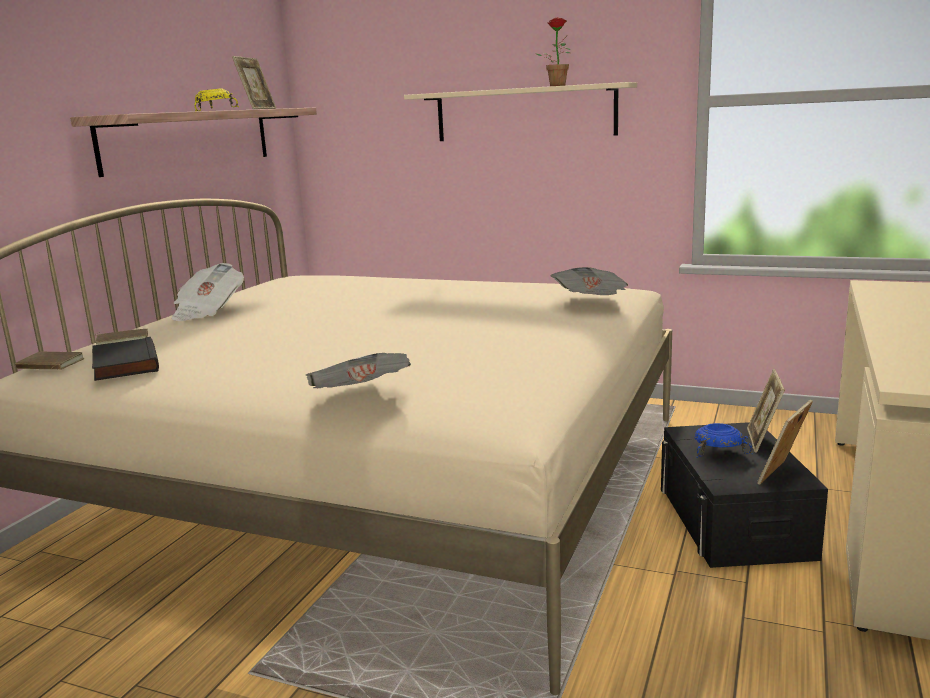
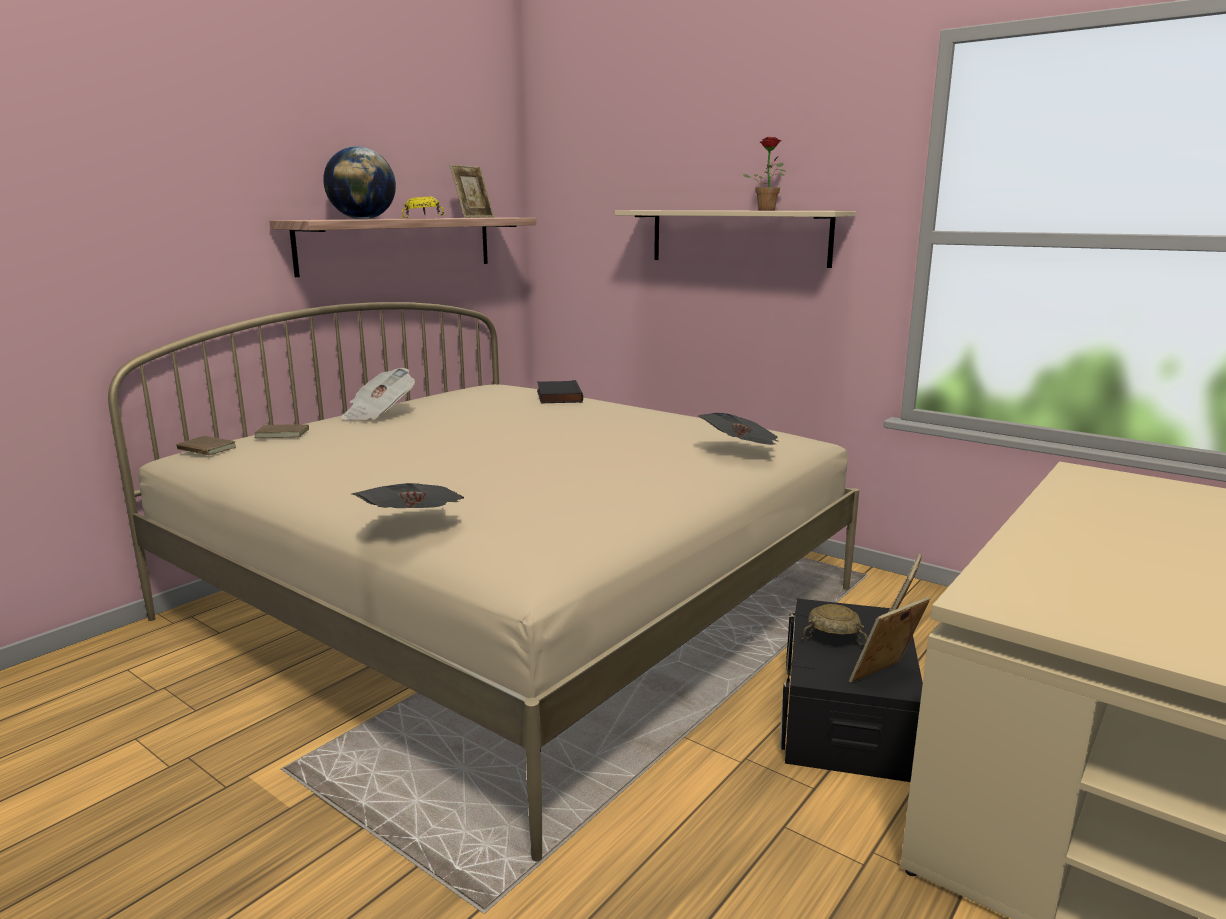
camera: 15 degrees right, 0 degrees up
black book [92,337,159,381] -> black book moved to [537,380,583,403]
blue bowl [694,423,753,458] -> beige bowl [802,604,867,645]
none -> globe [323,146,396,219]

